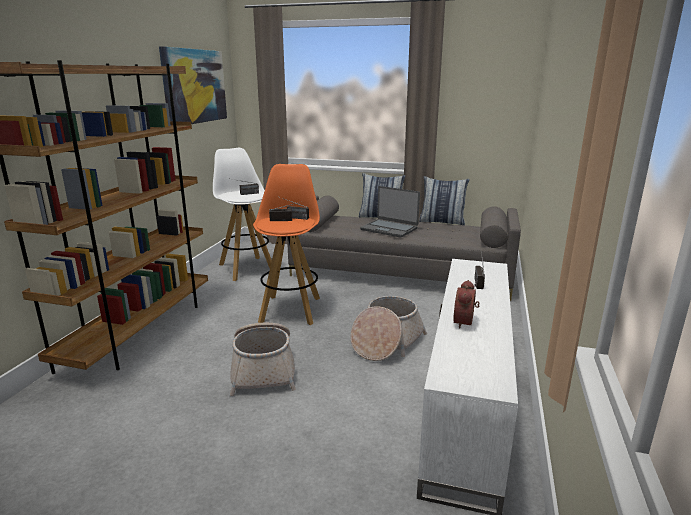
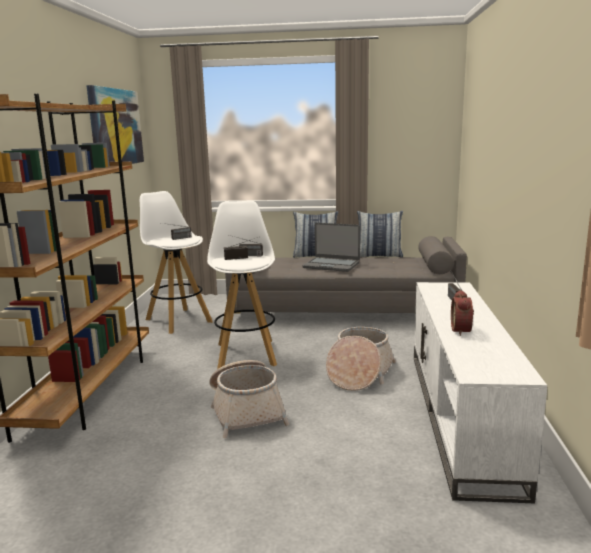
camera: 10 degrees left, 5 degrees down
orange stool [253,164,320,325] -> white stool [207,200,277,369]

